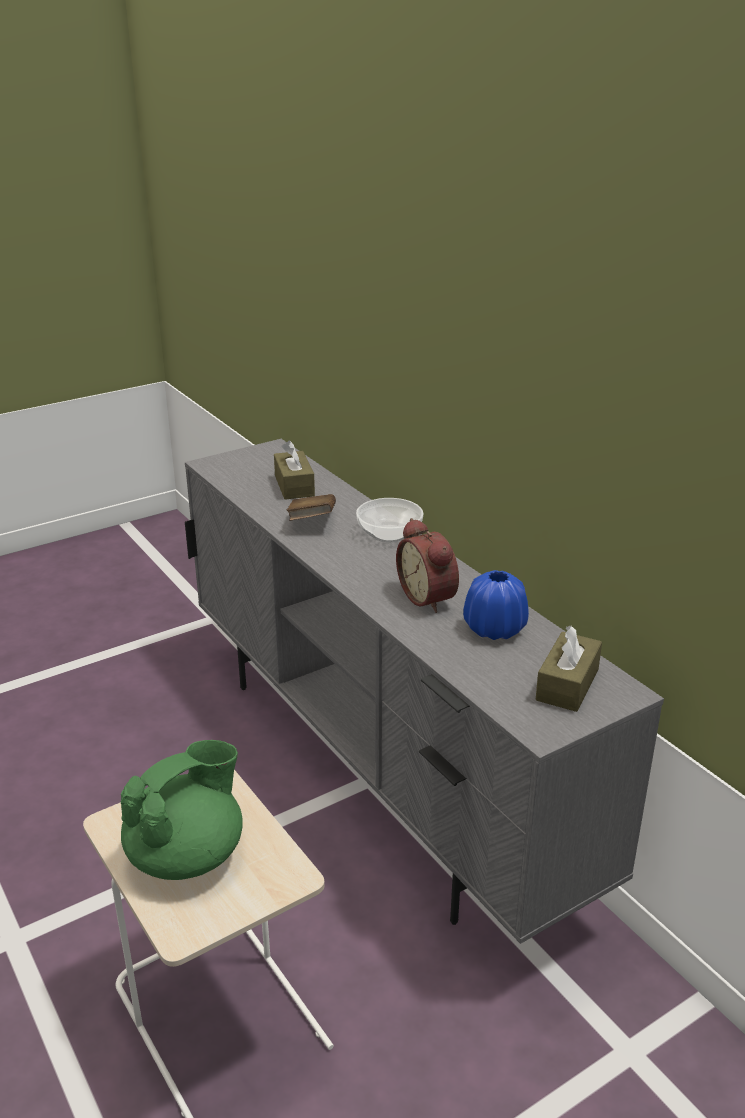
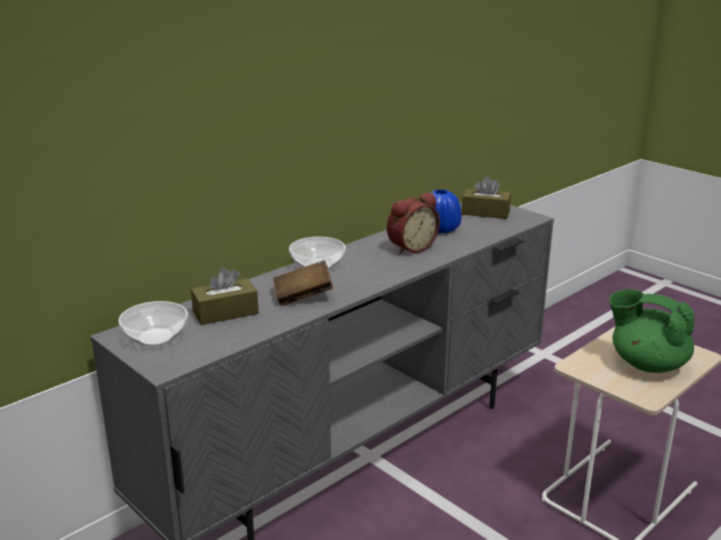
camera: 100 degrees left, 5 degrees down
none -> bowl [118,301,188,347]

